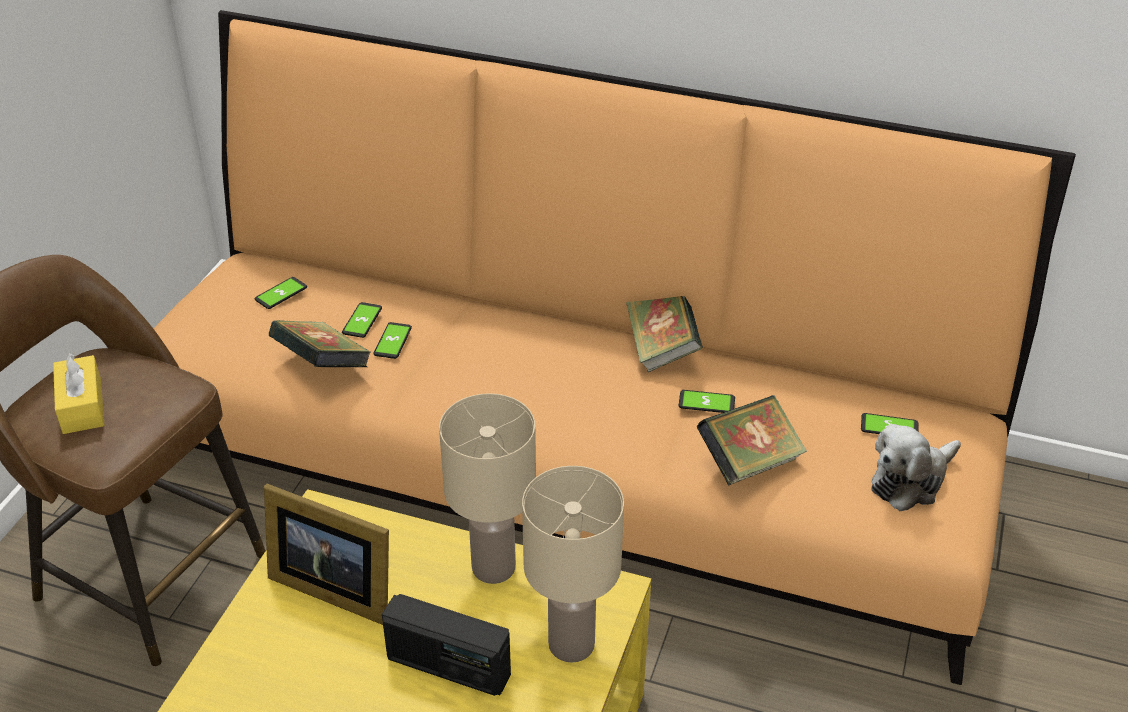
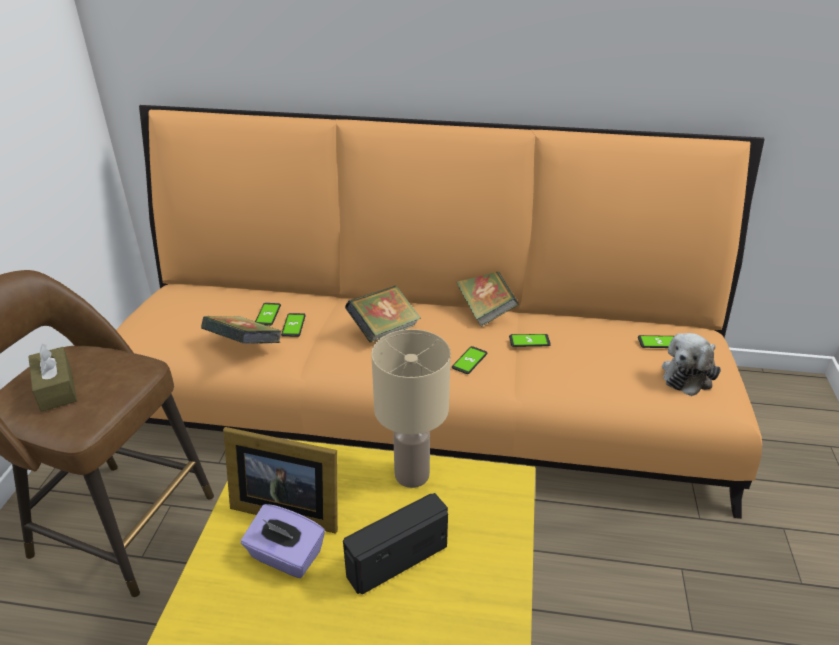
camera: 10 degrees left, 5 degrees down
yellow tissue box [53,352,105,434] -> brown tissue box [28,344,77,412]
phone [255,277,307,309] -> phone moved to [452,346,487,374]
radio [382,594,511,696] -> radio turned 135 degrees clockwise [343,493,448,595]
beige table lamp [522,466,624,663] -> none
book [697,395,807,486] -> book moved to [345,286,421,342]
none -> purple tissue box [241,504,325,578]

